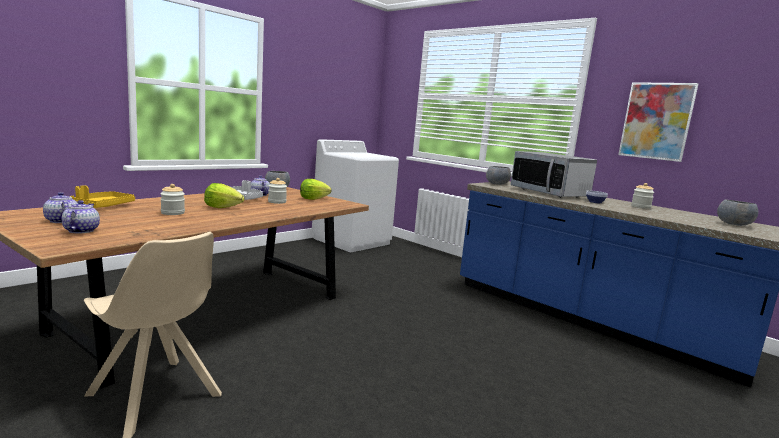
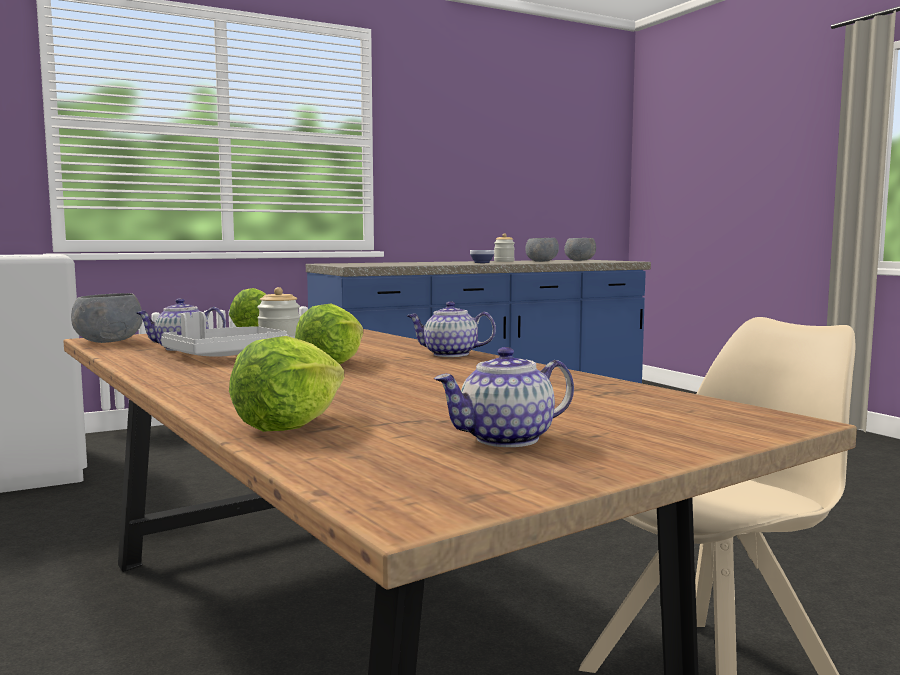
camera: 70 degrees left, 5 degrees down
teapot [62,200,100,233] -> teapot moved to [406,302,496,357]
yellow tray [70,185,135,208] -> lettuce [229,336,344,432]
jar [160,184,185,215] -> none
grey bowl [486,166,511,185] -> grey bowl moved to [525,238,559,262]
microwave [511,151,597,198] -> none
picture [618,82,699,162] -> none

